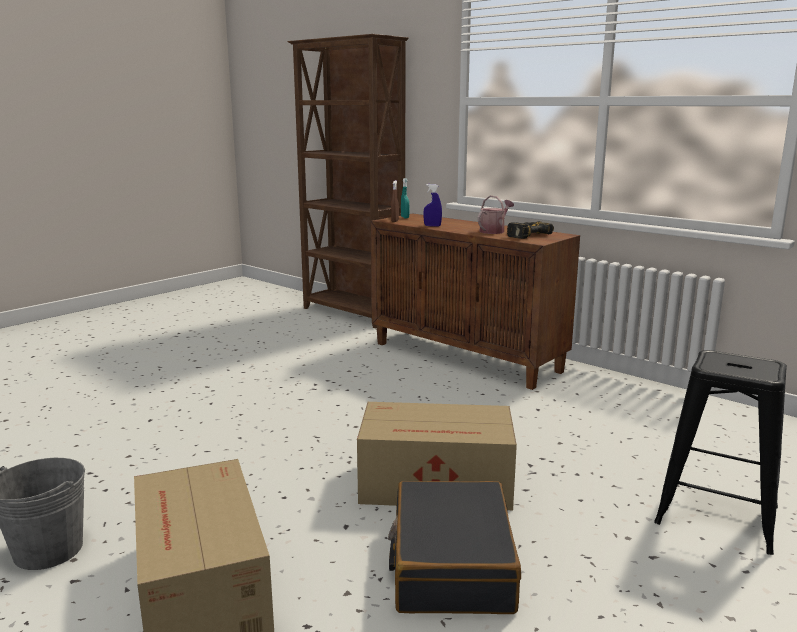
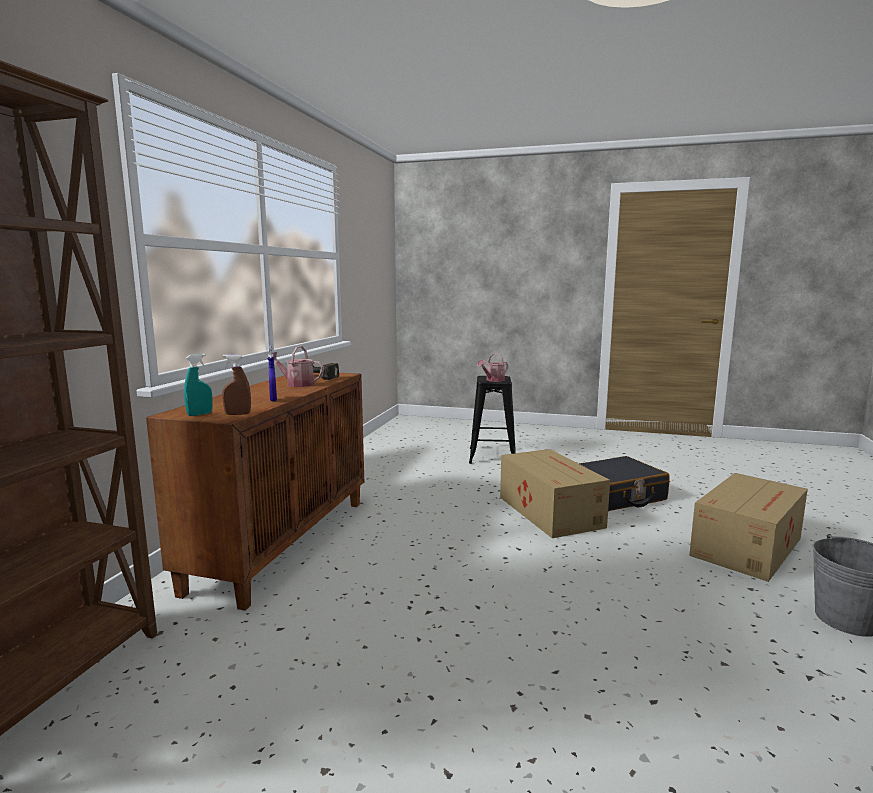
camera: 115 degrees left, 5 degrees down
none -> watering can [477,353,508,382]

